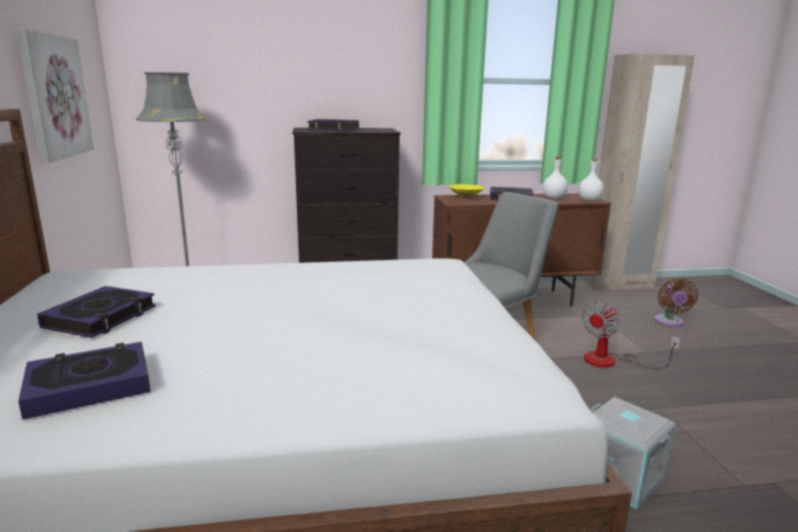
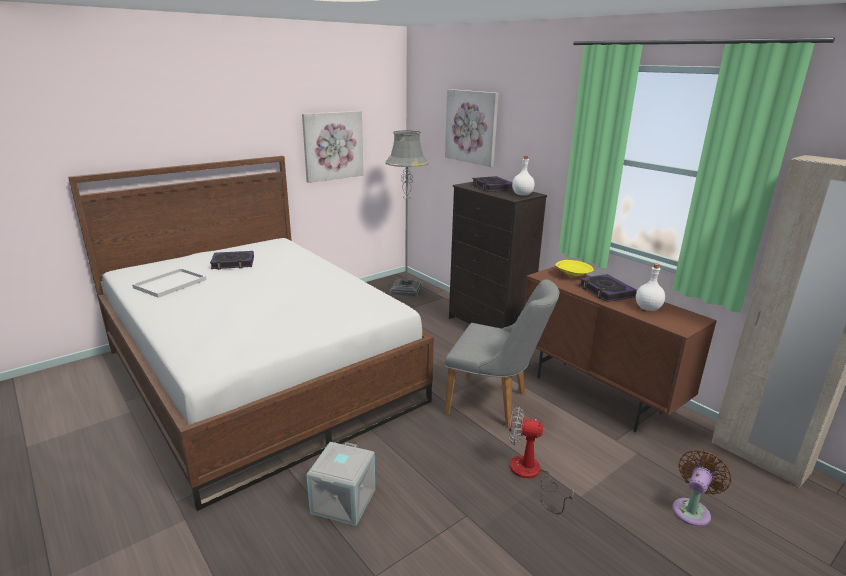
camera: 60 degrees right, 5 degrees up
book [18,342,150,419] -> white tray [132,268,207,298]
white bottle [578,158,604,201] -> white bottle moved to [512,156,535,196]
brown fan [654,278,698,327] -> brown fan turned 150 degrees clockwise [672,450,732,527]
none -> picture [445,89,499,167]

